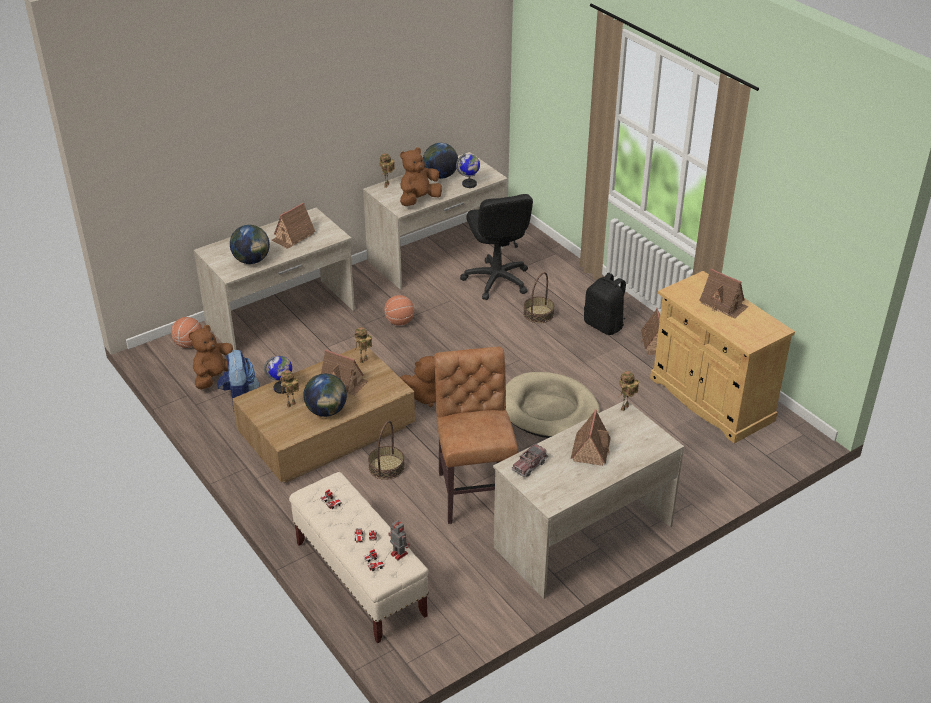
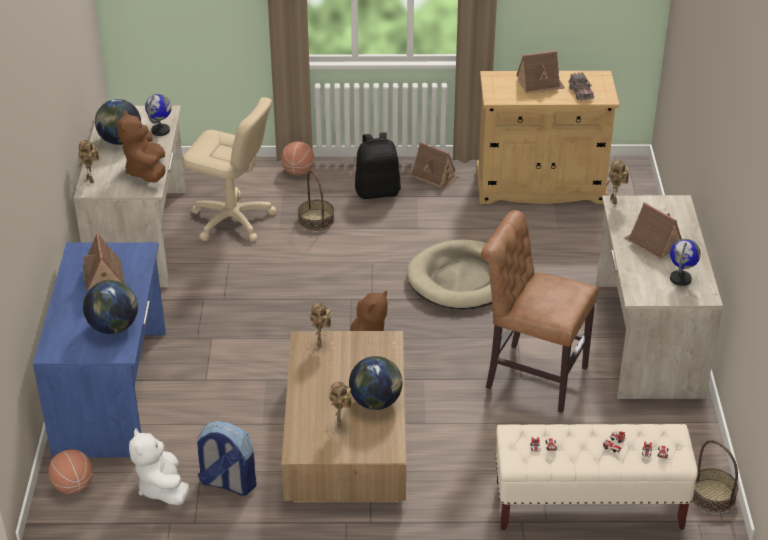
camera: 55 degrees left, 0 degrees up
brown plush toy [189,325,233,389] -> white plush toy [129,428,190,506]
beige desk [194,207,355,350] -> blue desk [33,242,166,458]
globe [264,356,292,394] -> globe moved to [670,239,701,286]
toy house [321,349,368,396] -> none
basket [368,421,405,480] -> basket moved to [692,440,738,513]
basketball [384,295,414,326] -> basketball moved to [281,142,314,175]
toy robot [388,519,410,560] -> none
black office chair [460,194,533,300] -> beige office chair [182,97,277,242]
toy truck [512,443,548,477] -> toy truck moved to [568,72,594,100]

